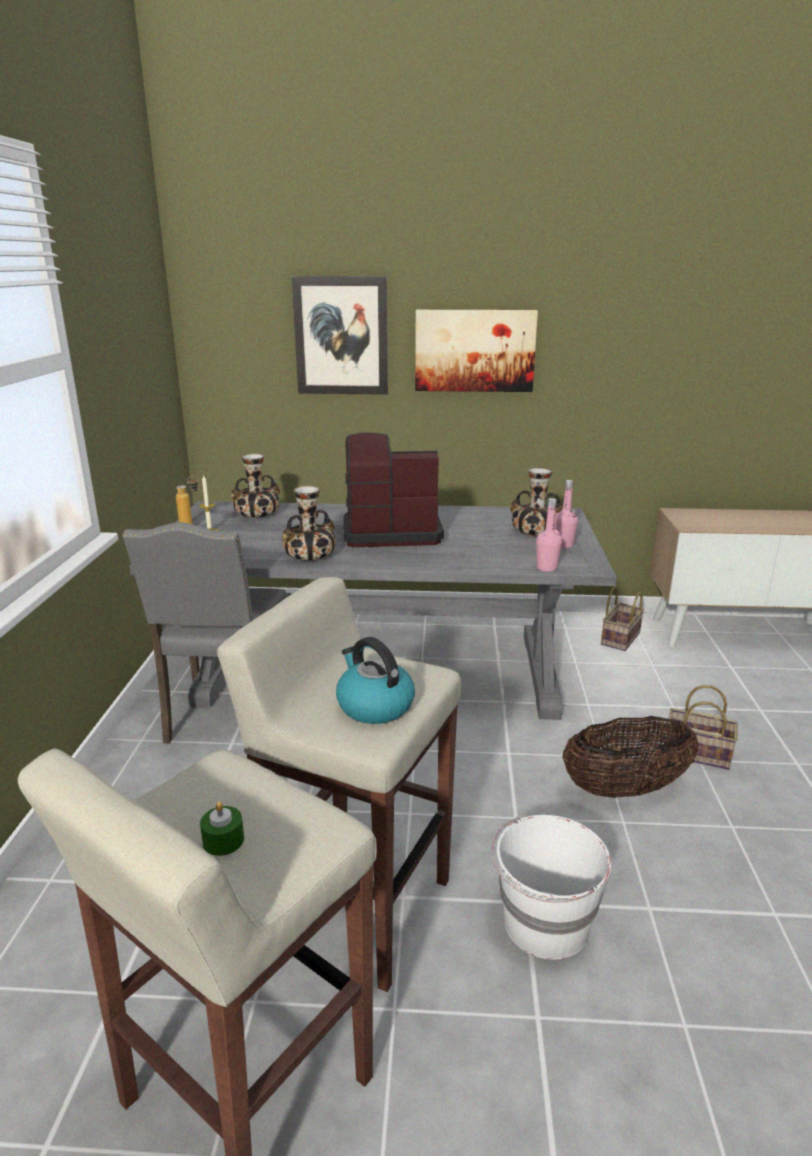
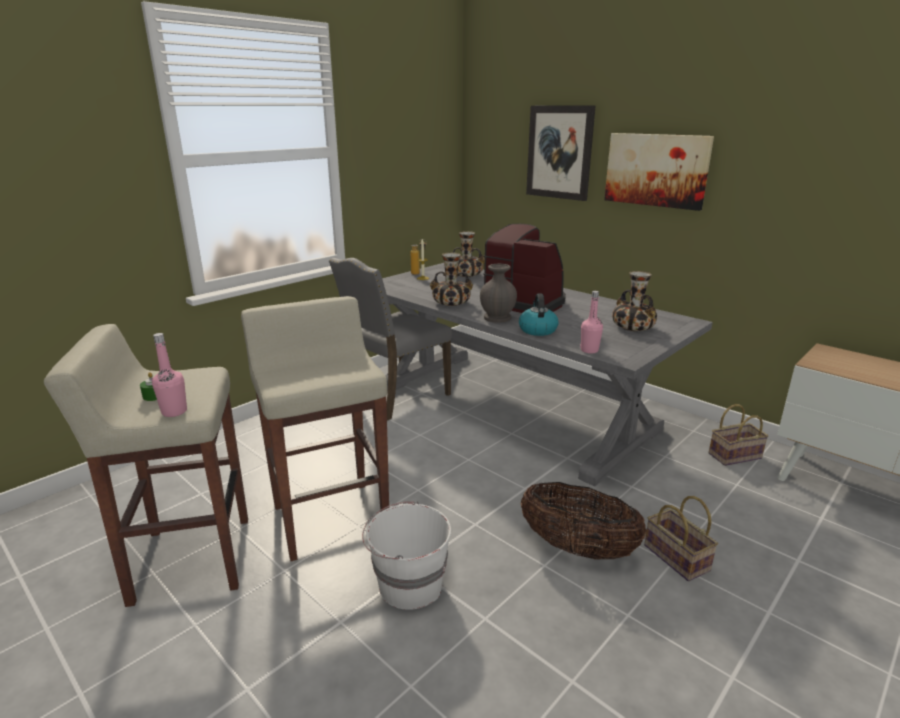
camera: 40 degrees right, 0 degrees up
kettle [336,637,415,724] -> kettle moved to [519,294,559,336]
pink bottle [555,480,578,548] -> pink bottle moved to [152,333,187,417]
none -> grey vase [480,264,517,323]

